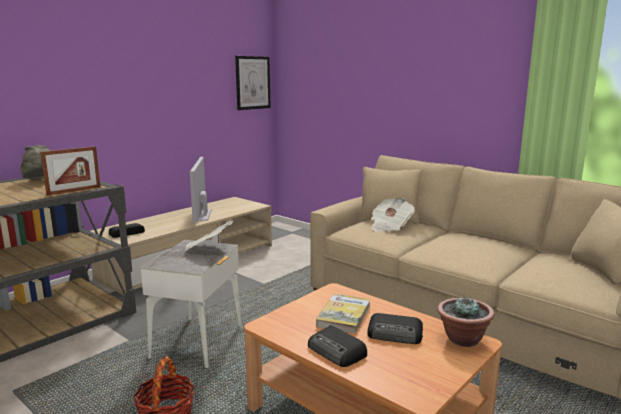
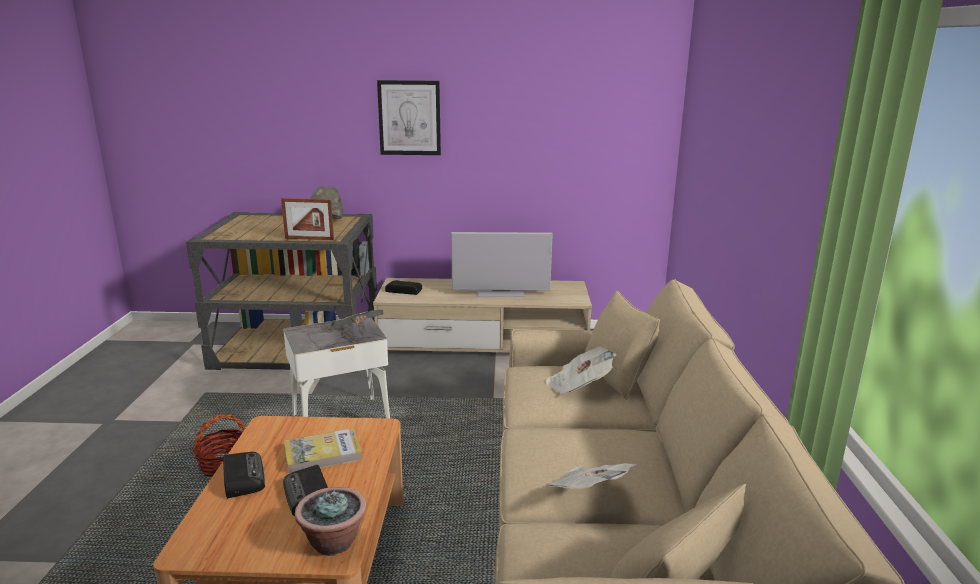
camera: 50 degrees right, 5 degrees up
television [189,157,212,223] -> television turned 135 degrees counterclockwise [451,232,553,297]
picture [235,56,271,110] -> picture moved to [377,80,441,155]
radio [308,325,367,367] -> radio turned 150 degrees clockwise [223,452,265,498]
none -> newspaper [546,463,637,489]

